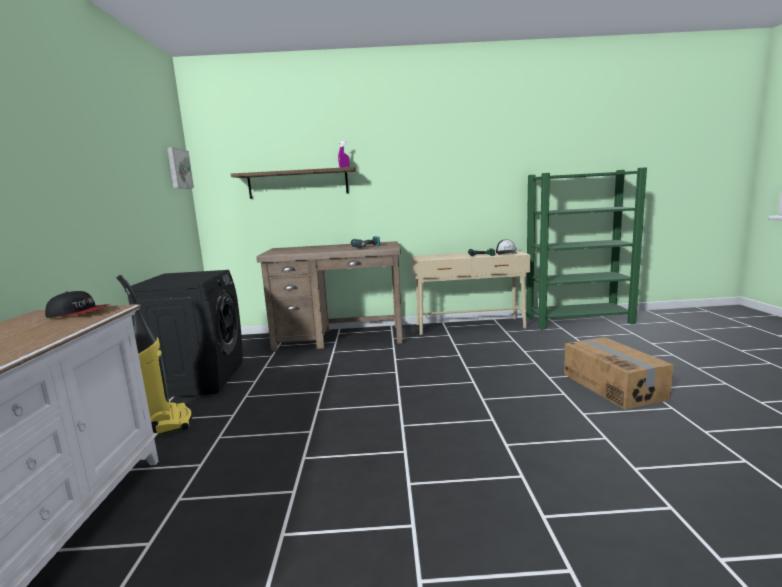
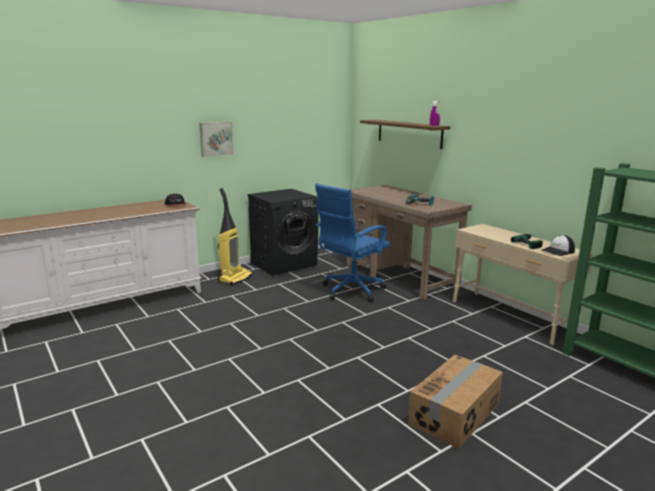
camera: 55 degrees right, 5 degrees up
picture [167,147,194,189] -> picture moved to [199,122,233,157]
none -> blue office chair [315,183,390,302]

